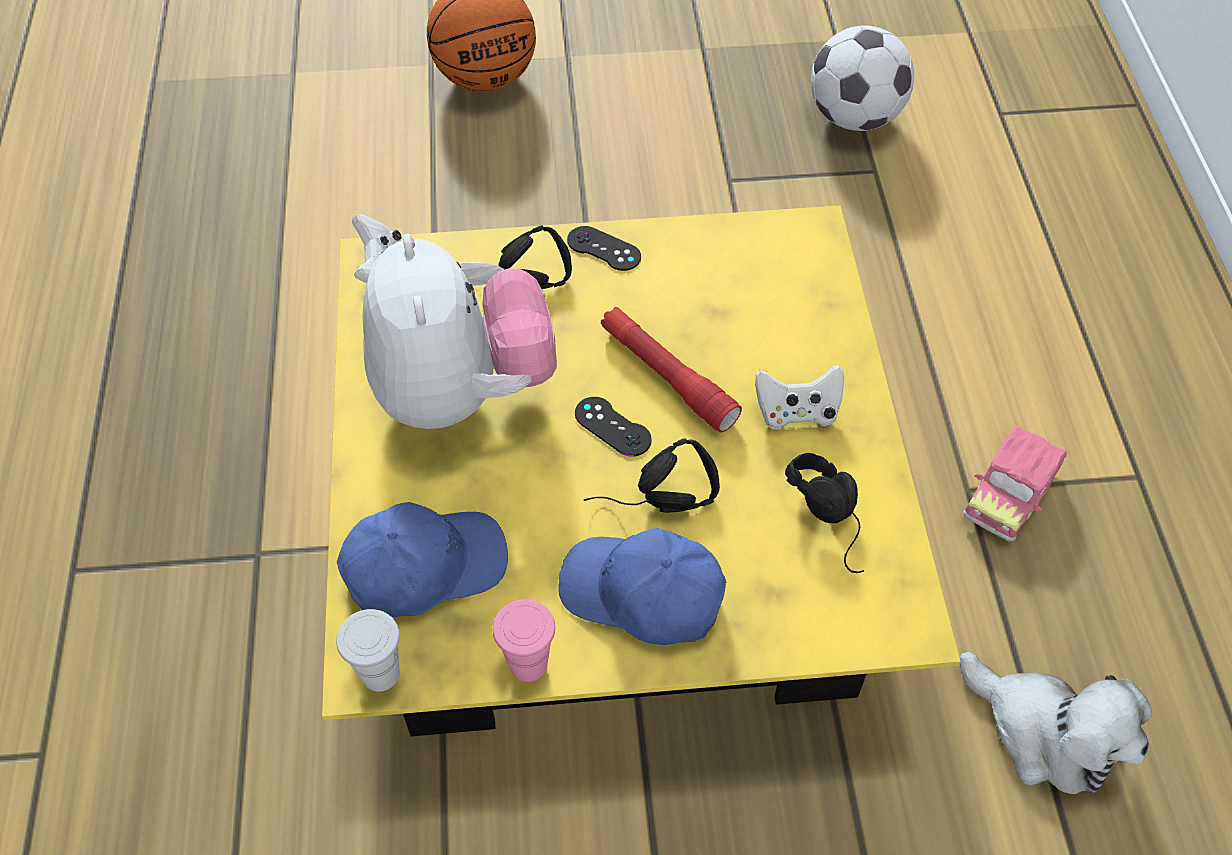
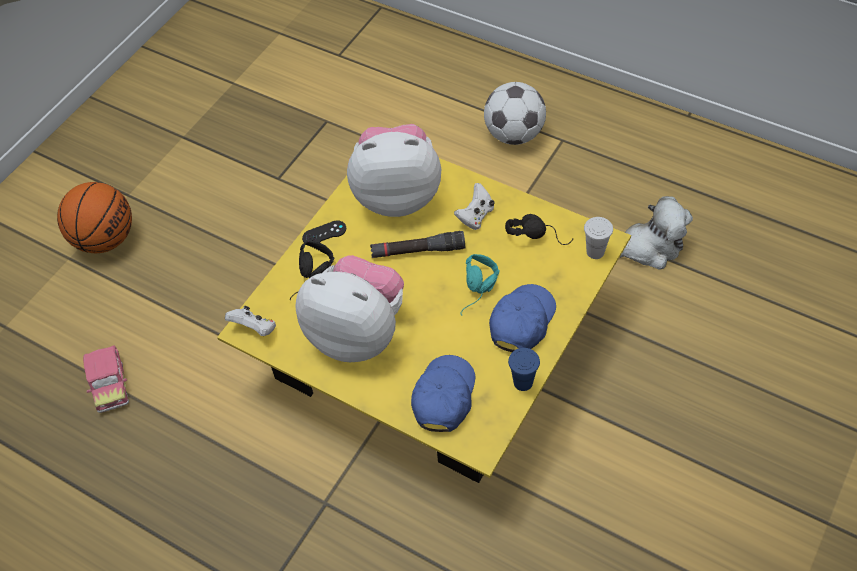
camera: 50 degrees left, 0 degrees up
white cup [336,609,400,692] -> white cup moved to [584,217,613,259]
pink cup [493,599,555,682] -> blue cup [508,348,540,391]
blue cap [559,528,726,645] -> blue cap turned 150 degrees clockwise [489,284,556,352]
black game controller [575,397,652,457] -> none
black headphones [584,439,720,513] -> turquoise headphones [461,254,500,316]
red flashlight [601,307,742,433] -> black flashlight [370,231,465,258]
football [811,26,914,131] -> football moved to [484,82,546,145]
toy car [963,426,1067,541] -> toy car moved to [83,345,129,413]
none -> plush toy [347,124,441,217]

